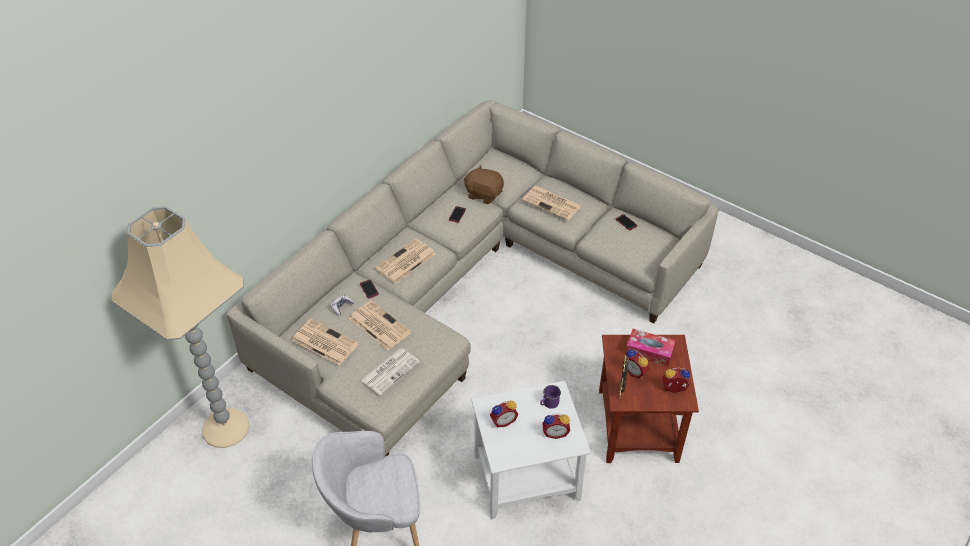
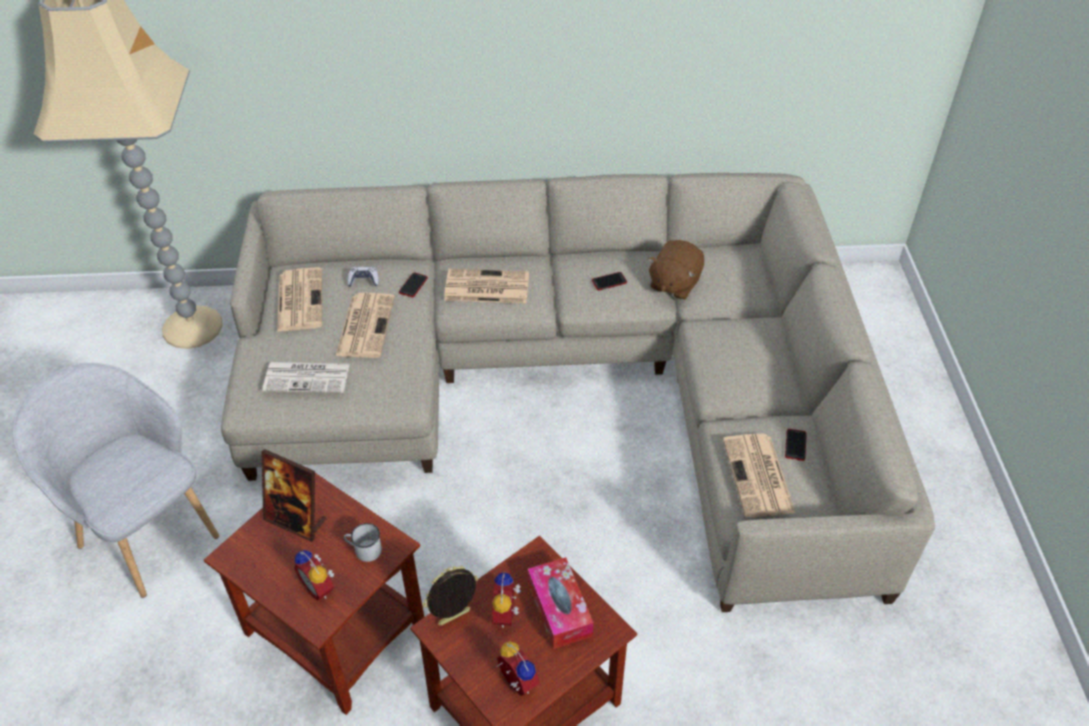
camera: 50 degrees right, 0 degrees up
brown plush toy [464,164,504,204] -> brown plush toy turned 135 degrees counterclockwise [648,240,704,300]
white side table [471,381,591,519] -> brown side table [204,473,424,715]
alarm clock [490,400,519,427] -> picture frame [261,449,326,542]
newspaper [523,186,581,220] -> newspaper moved to [723,434,795,517]
purple mug [540,385,561,409] -> white mug [344,523,382,562]

